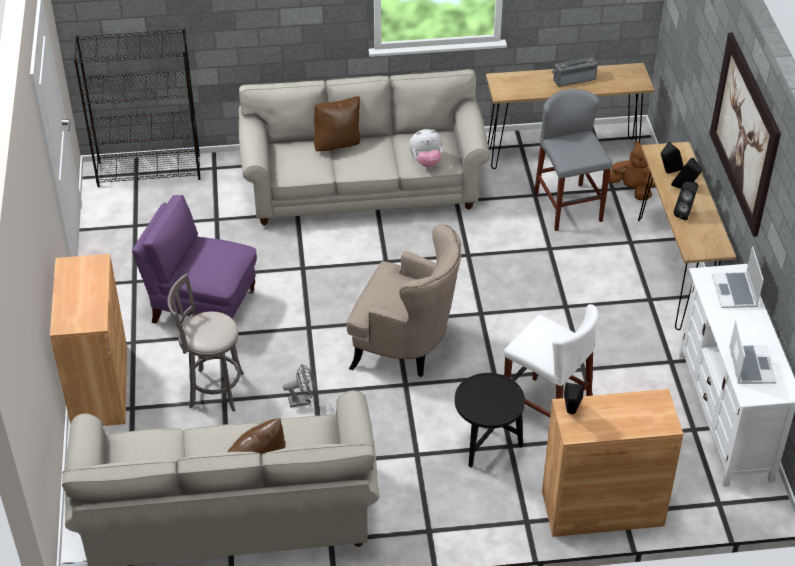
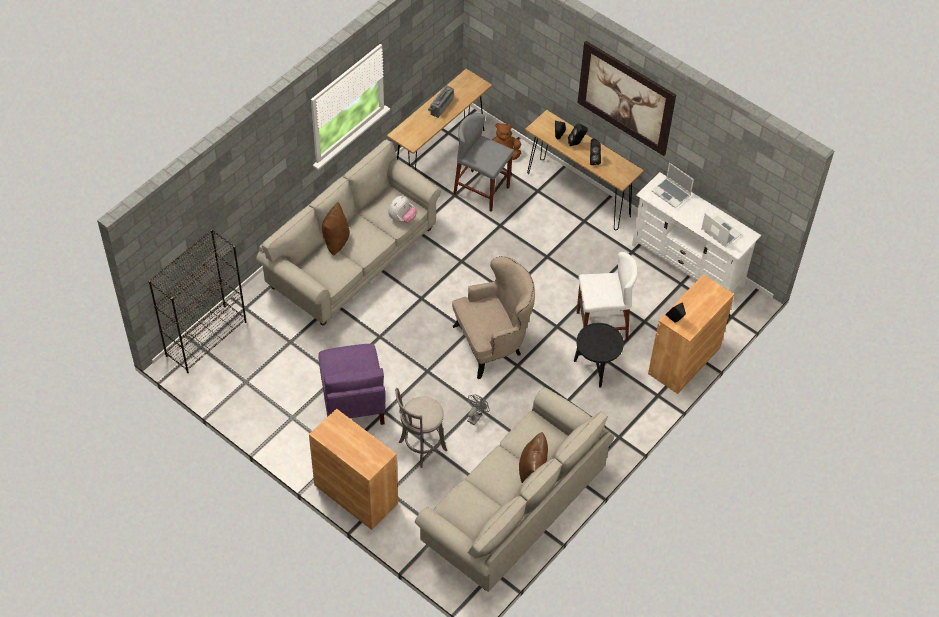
camera: 45 degrees left, 10 degrees up
purple armchair [132,195,257,324] -> purple armchair turned 75 degrees counterclockwise [318,344,385,425]

